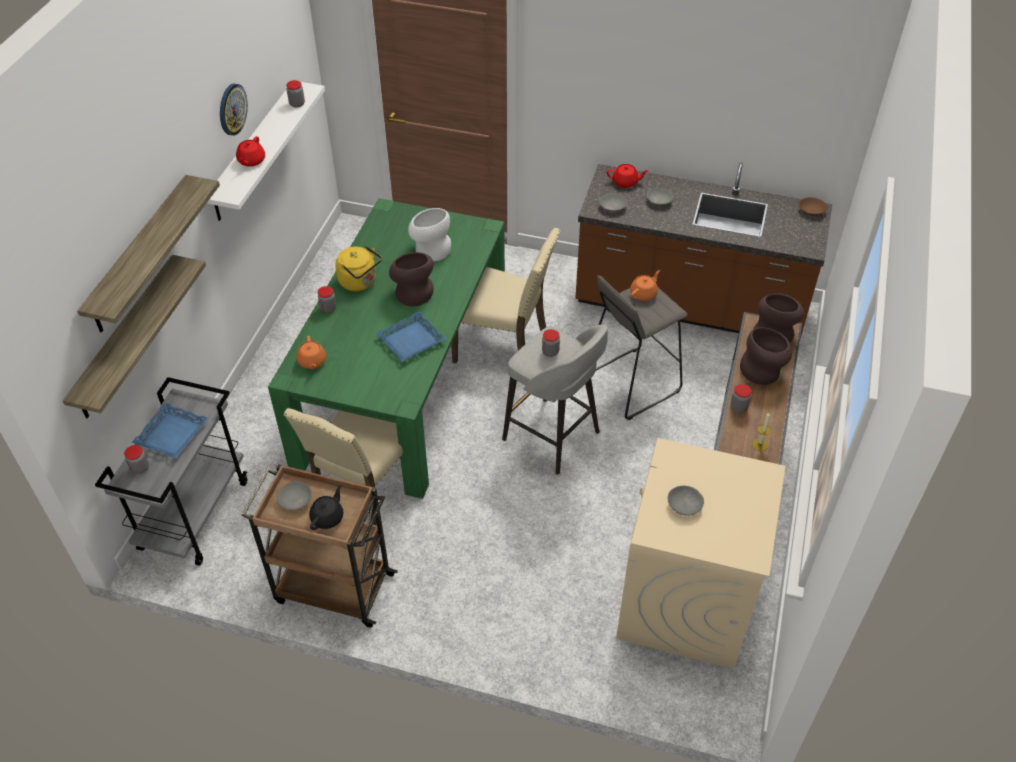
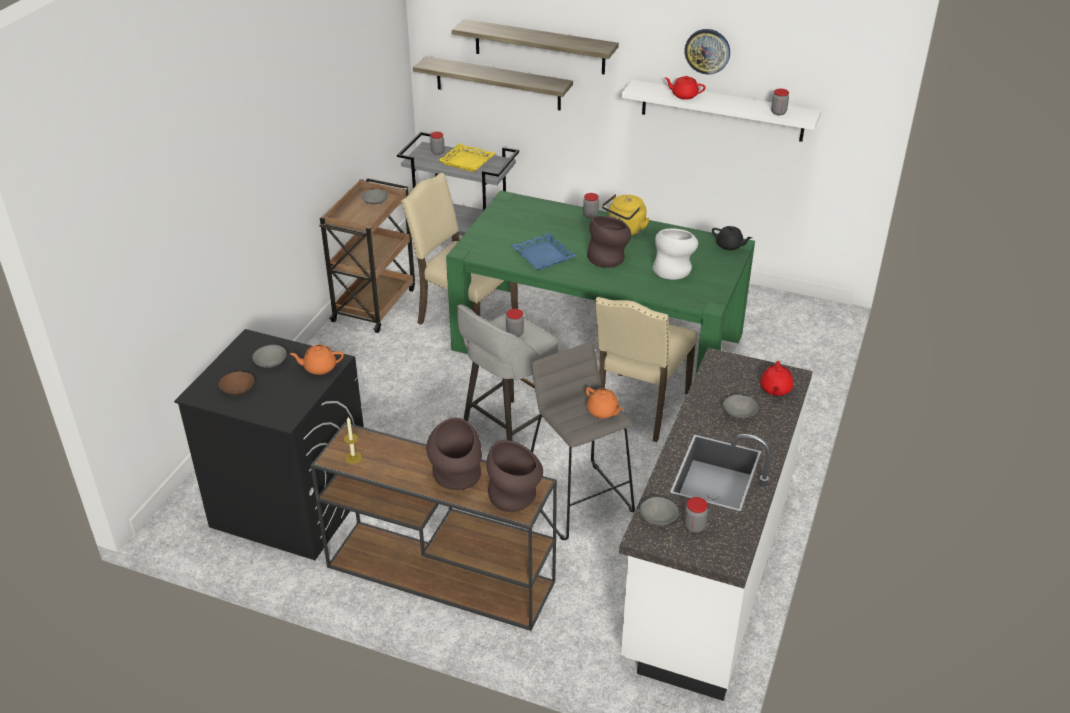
camera: 95 degrees right, 10 degrees down
blue tray [132,402,208,459] -> yellow tray [438,143,495,172]
orange teapot [296,336,326,369] -> orange teapot moved to [290,345,344,375]
black teapot [309,485,343,530] -> black teapot moved to [712,226,752,250]
brown counter [576,163,832,339] -> white counter [619,348,813,701]
grey bowl [600,193,627,212] -> grey bowl moved to [640,497,679,526]
beige washing machine [616,438,785,669] -> black washing machine [174,329,364,560]
jar [731,384,752,413] -> jar moved to [684,497,708,533]
brown bowl [799,197,827,216] -> brown bowl moved to [219,371,254,395]

